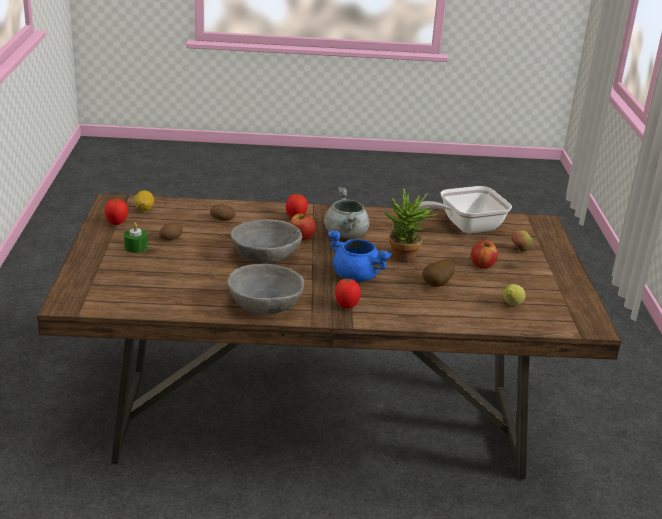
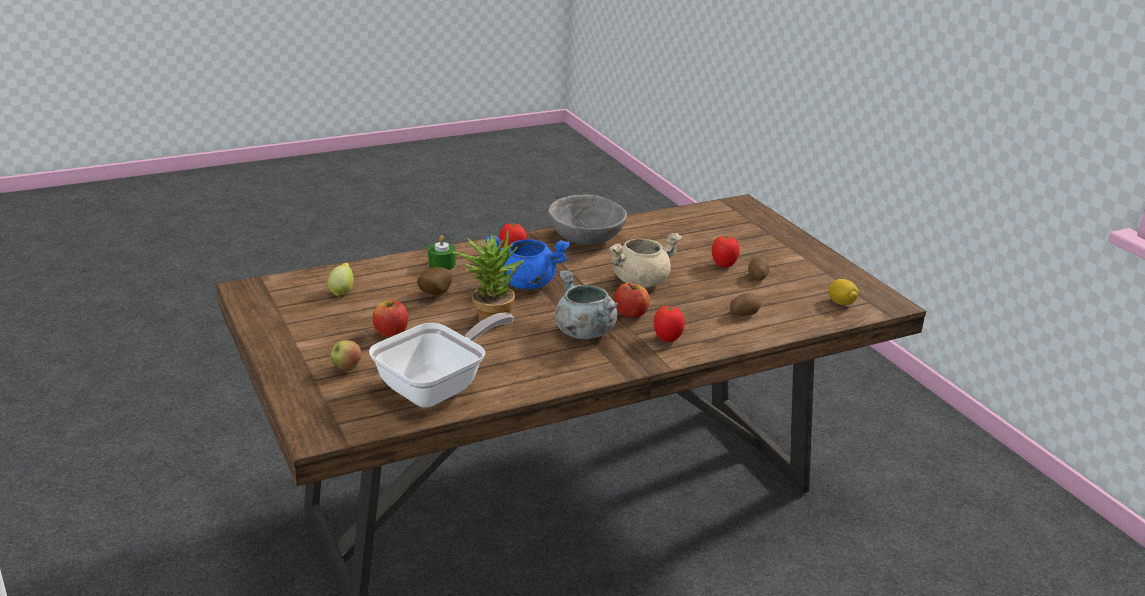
camera: 155 degrees right, 0 degrees up
tomato [105,199,128,225] -> tomato moved to [712,235,740,268]
green candle [124,223,148,253] -> green candle moved to [428,235,456,270]
grey bowl [231,219,302,264] -> beige cooking pot [609,233,682,288]

